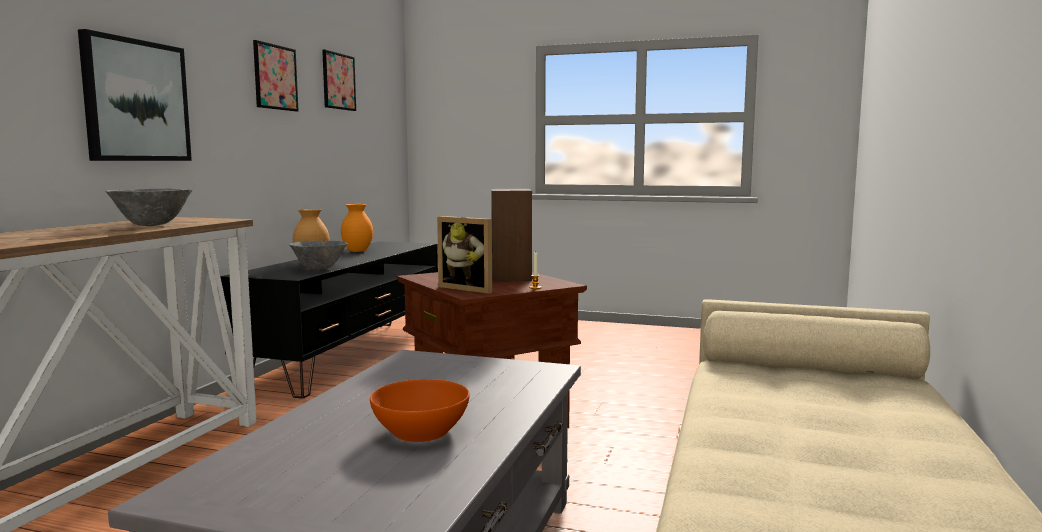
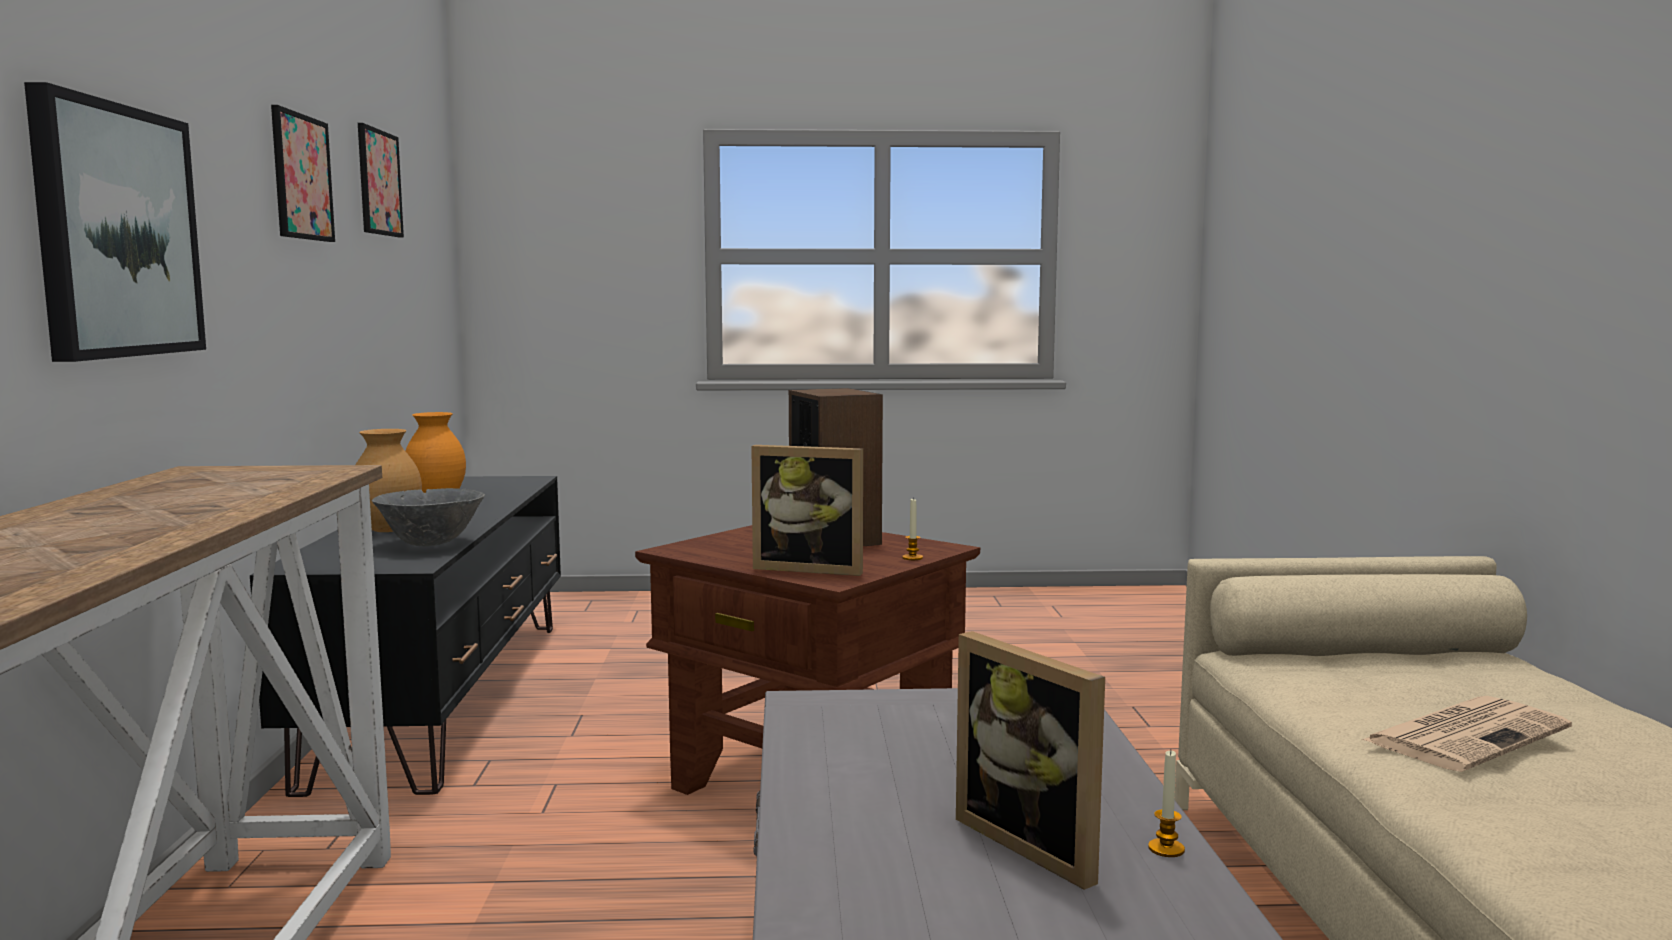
camera: 20 degrees left, 0 degrees up
grey bowl [105,188,193,226] -> none
orange bowl [370,379,470,442] -> picture frame [956,631,1105,890]
none -> candle [1148,750,1185,857]
none -> newspaper [1362,696,1572,772]

